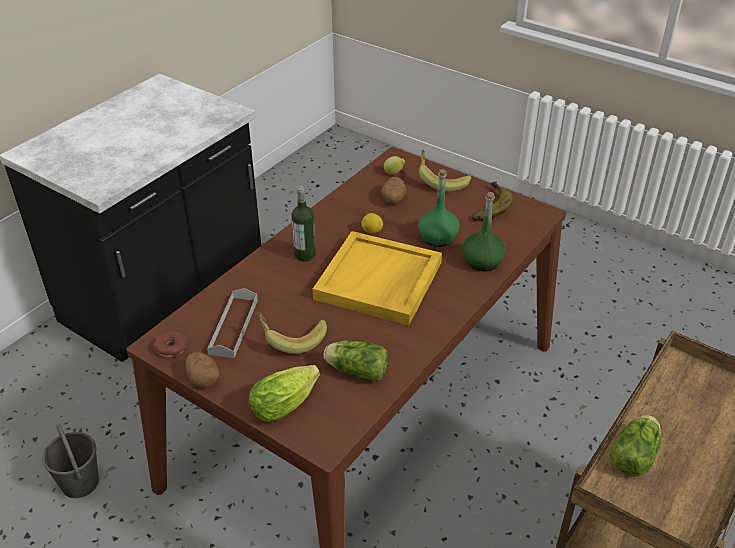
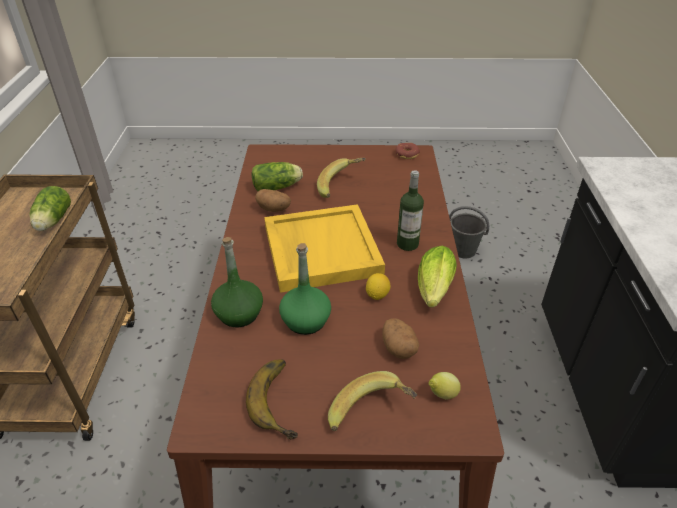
camera: 145 degrees right, 0 degrees up
potato [185,352,219,388] -> potato moved to [255,189,291,212]
grey tray [207,288,258,358] -> none
lettuce [249,365,320,422] -> lettuce moved to [418,246,457,308]

